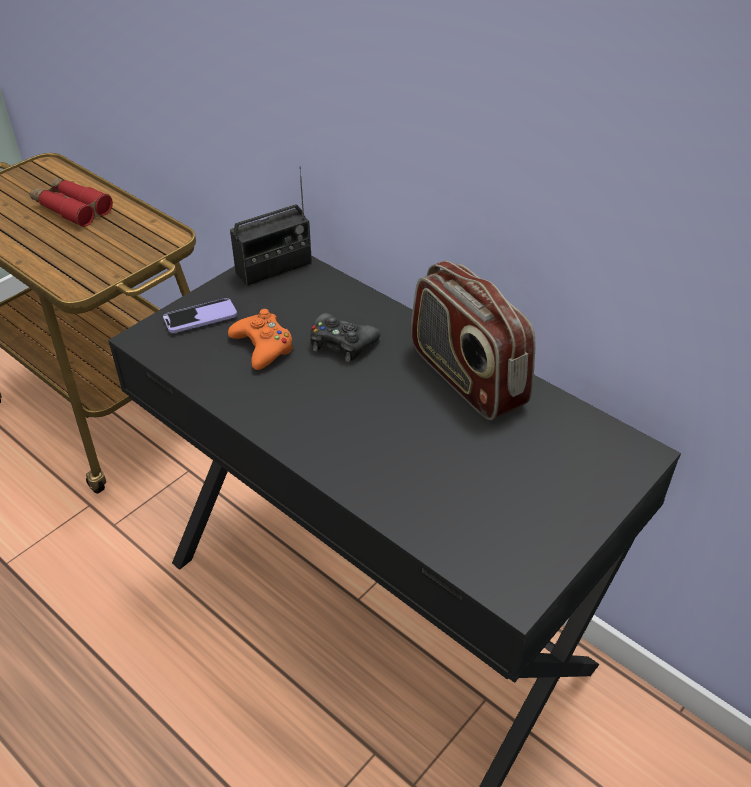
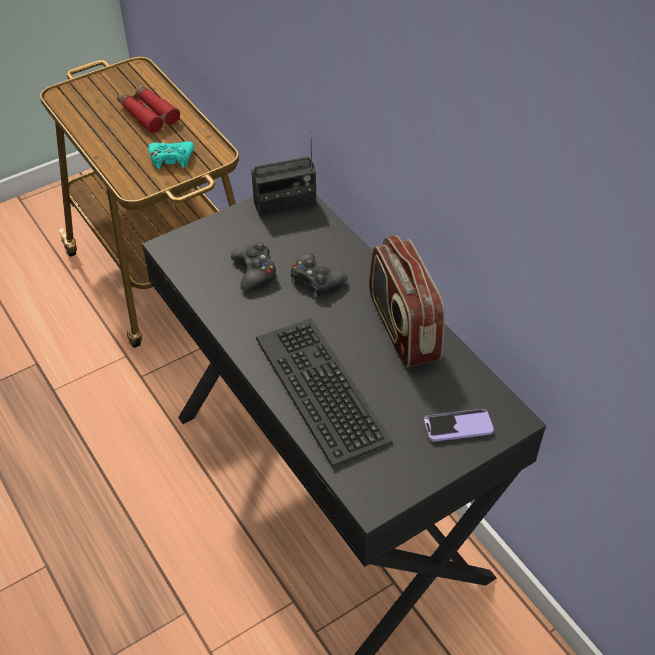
camera: 15 degrees right, 5 degrees up
phone [163,298,237,333] -> phone moved to [424,409,494,442]
orange game controller [228,309,294,370] -> black game controller [231,242,277,291]
none -> turquoise game controller [148,141,194,169]
none -> keyboard [256,318,393,468]

